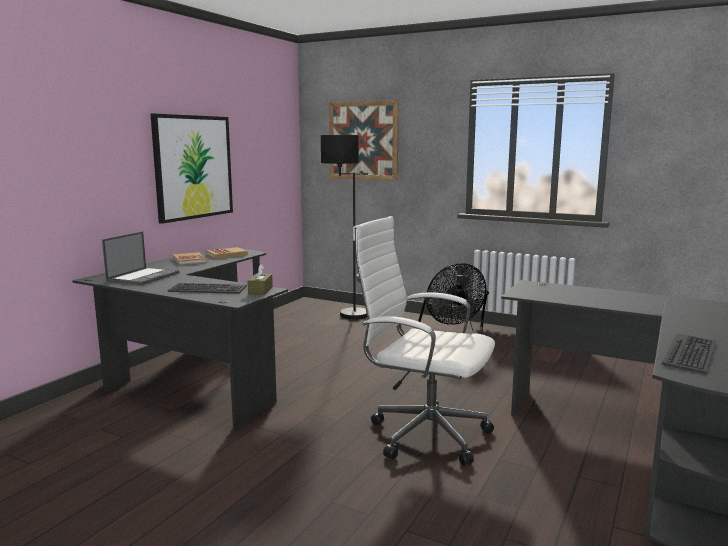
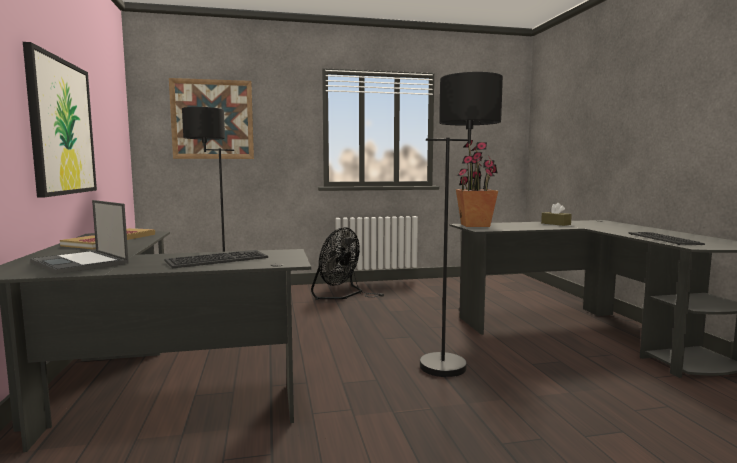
camera: 40 degrees left, 5 degrees down
laptop [102,231,179,285] -> laptop turned 150 degrees clockwise [30,200,129,274]
brown tissue box [247,264,273,295] -> brown tissue box moved to [541,203,572,226]
white office chair [353,216,495,465] -> black floor lamp [420,72,503,377]
none -> potted plant [456,140,498,227]

